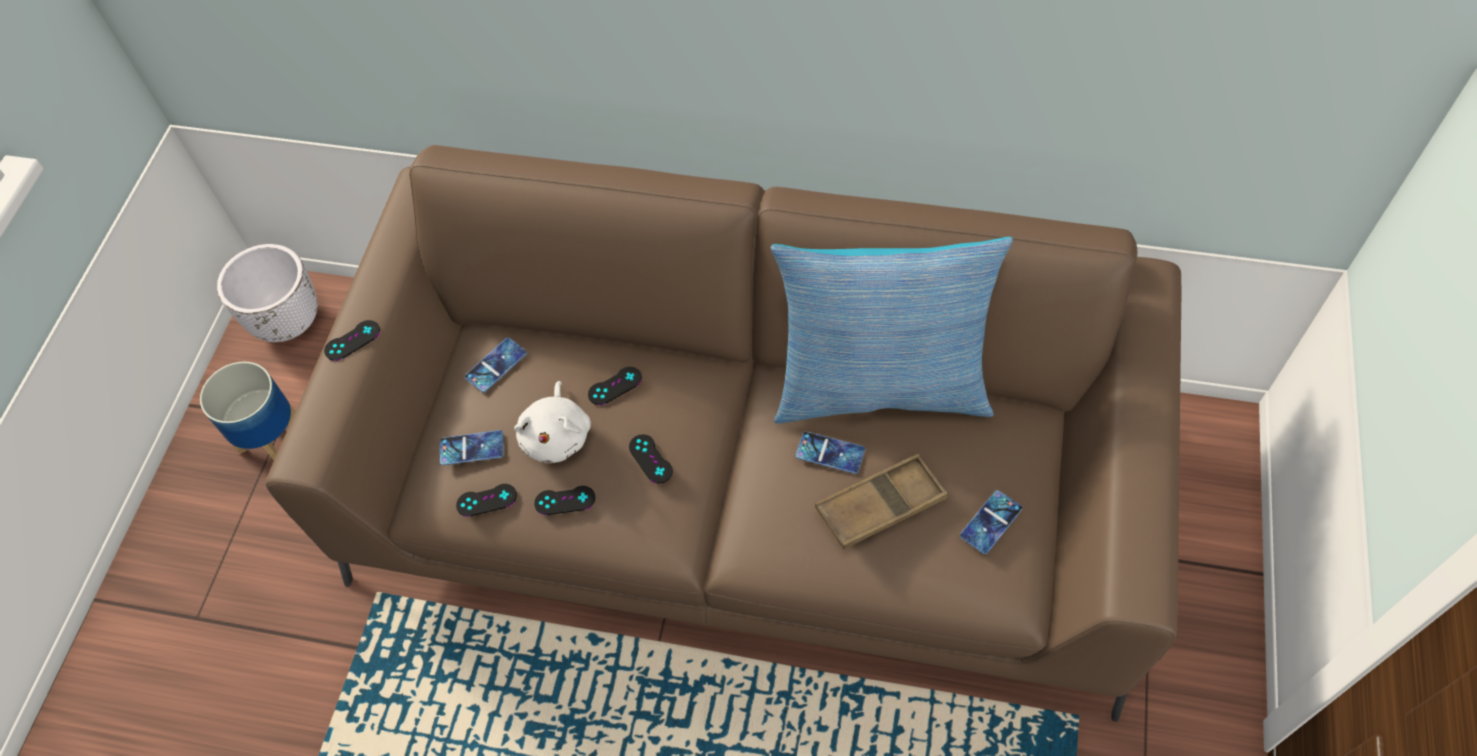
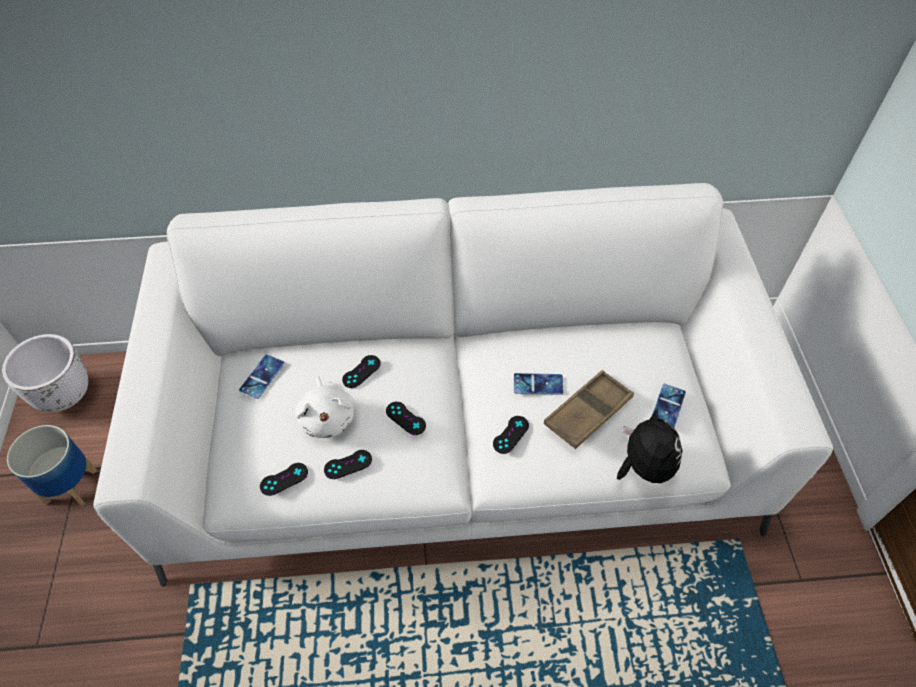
camera: 20 degrees left, 5 degrees down
brown sofa [265,145,1181,722] -> white sofa [94,183,833,587]
black game controller [324,320,380,361] -> black game controller moved to [493,416,529,454]
phone [440,430,504,465] -> none
pillow [771,237,1013,424] -> none
none -> plush toy [617,408,682,483]

